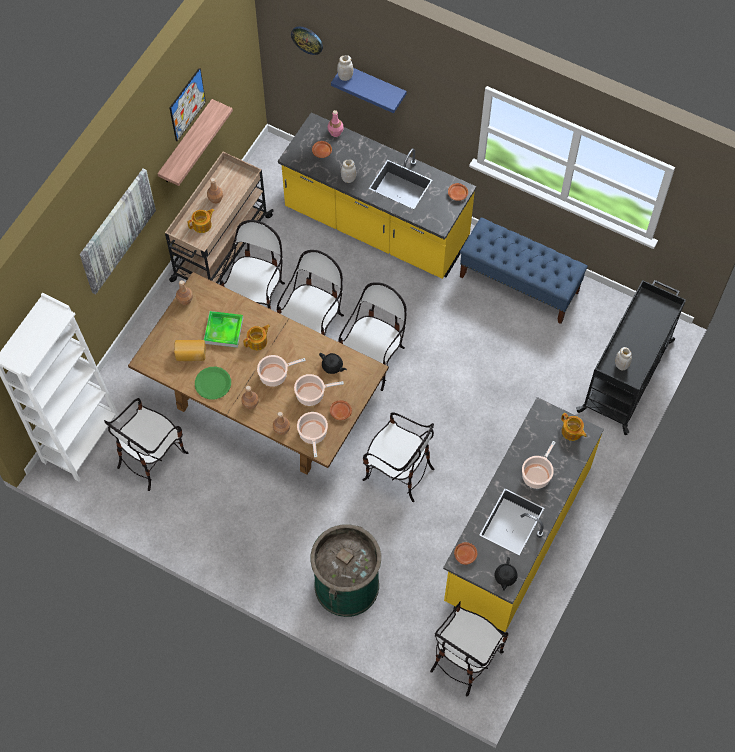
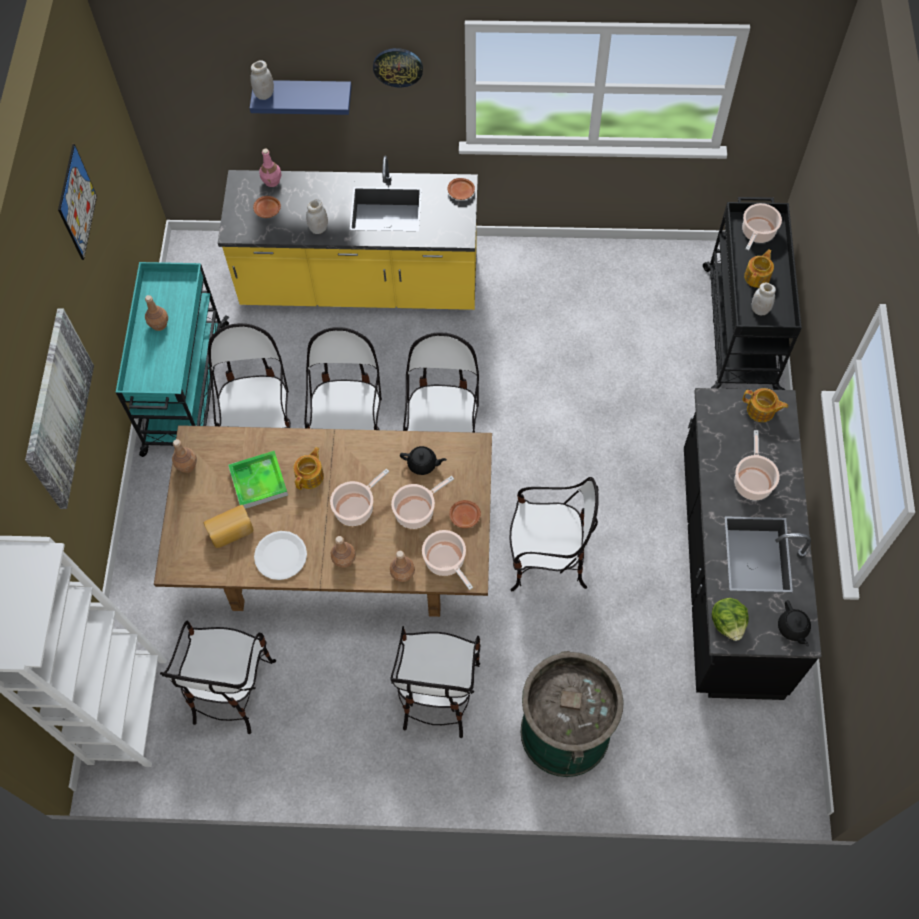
camera: 25 degrees left, 0 degrees up
shelf [157,99,233,186] -> none
beige cart [165,152,274,284] -> turquoise cart [116,262,229,457]
teapot [188,209,215,233] -> teapot moved to [744,249,774,288]
green plate [195,367,231,400] -> white plate [254,531,307,580]
wall clock [291,26,323,55] -> wall clock moved to [373,48,423,87]
chair [430,602,508,696] -> chair moved to [390,626,480,738]
yellow counter [443,397,604,635] -> black counter [684,388,822,700]
brown plate [454,542,477,565] -> lettuce [712,598,749,641]
blue bench [460,217,588,324] -> none
none -> cooking pot [742,203,782,250]

